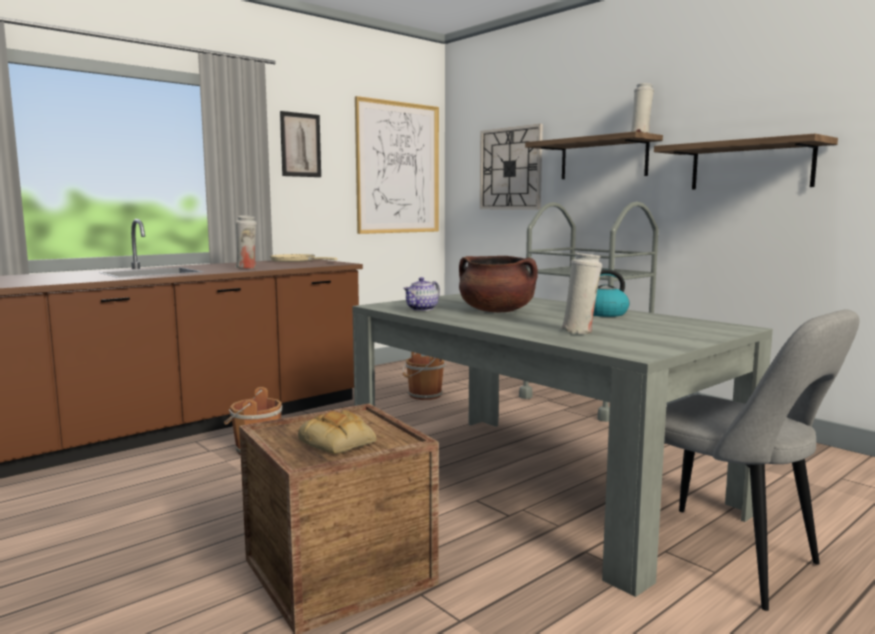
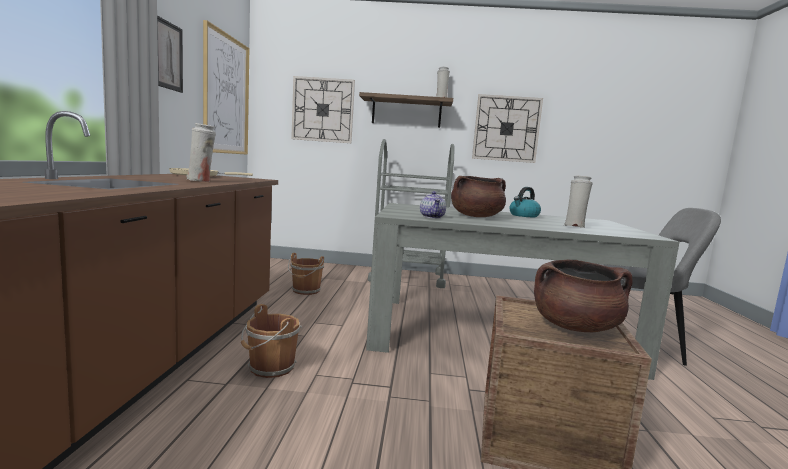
camera: 45 degrees left, 0 degrees up
bread [298,410,377,454] -> brown cooking pot [534,260,633,332]
shelf [654,134,838,190] -> wall clock [472,94,543,163]

